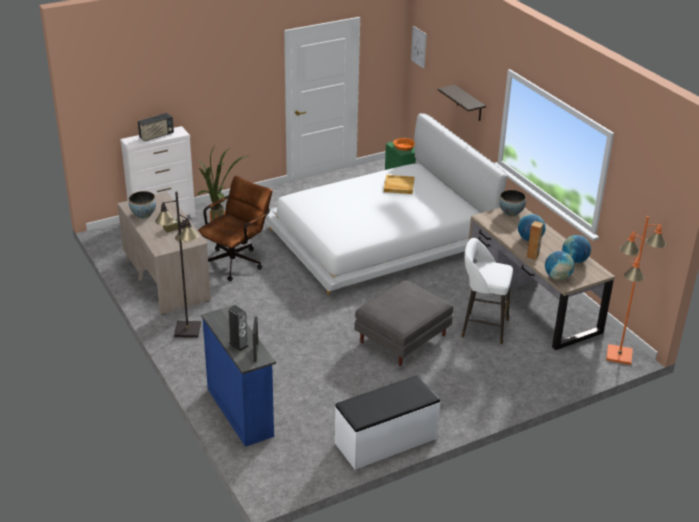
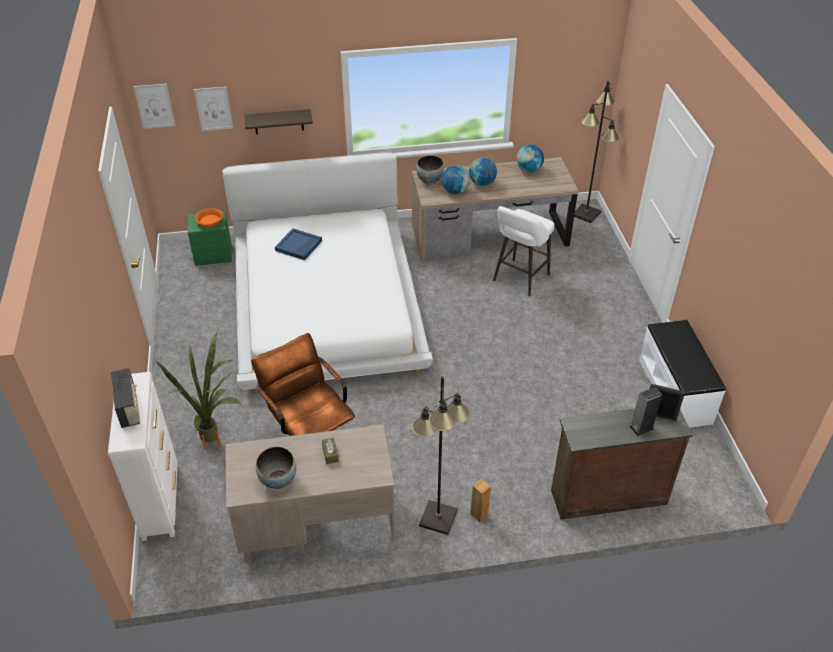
camera: 70 degrees left, 10 degrees up
blue dresser [201,305,276,447] -> brown dresser [551,408,693,520]
grey ottoman [355,281,453,366] -> none
beige tray [384,175,414,194] -> blue tray [275,228,322,260]
brown speaker [527,221,544,260] -> brown speaker moved to [470,479,491,522]
globe [545,251,574,280] -> globe moved to [442,165,470,194]
orange floor lamp [606,216,666,365] -> black floor lamp [574,81,619,223]
none -> picture [194,87,233,131]

